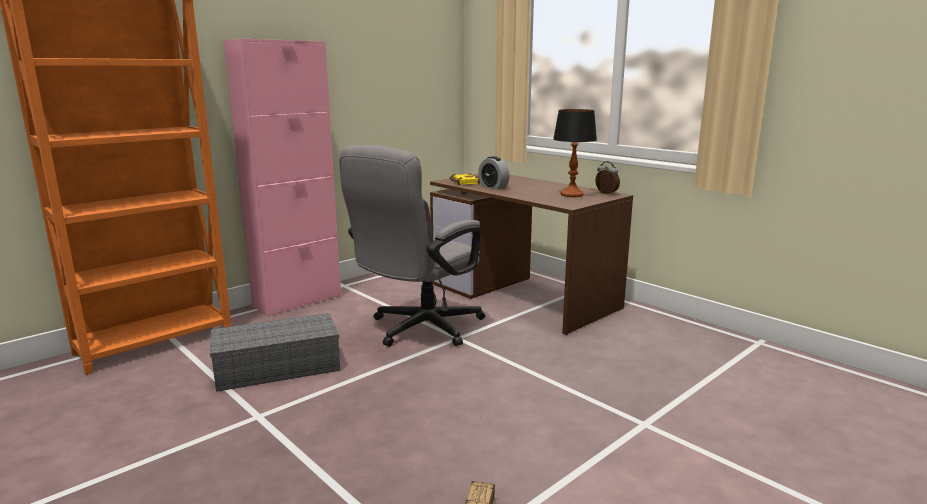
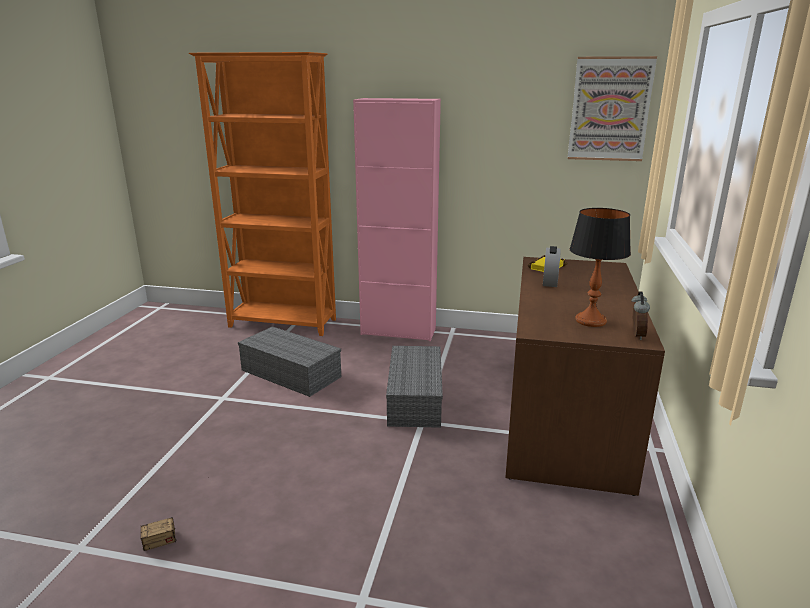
camera: 55 degrees right, 5 degrees up
grey office chair [339,145,485,347] -> grey storage box [386,346,443,428]
none -> picture [568,56,657,161]

